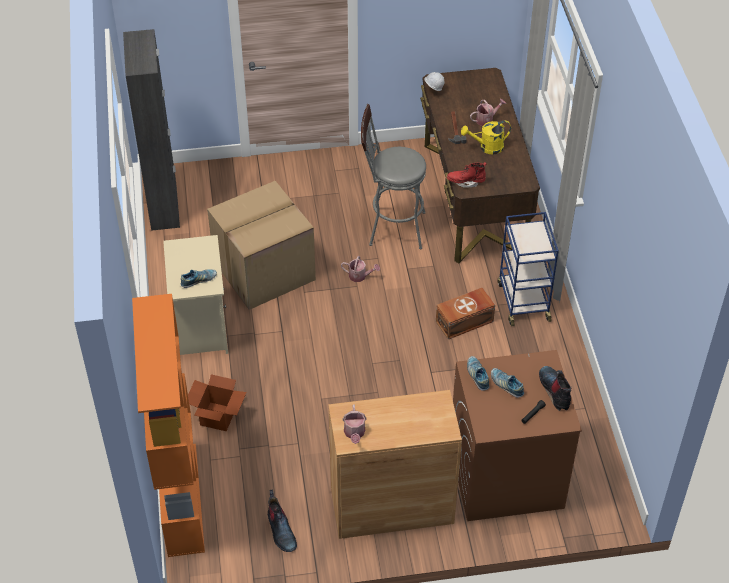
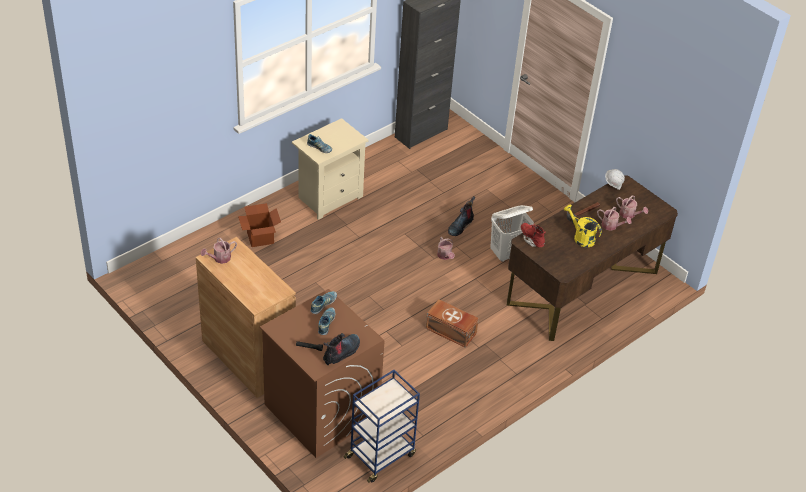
camera: 55 degrees right, 5 degrees down
orange bookcase [132,294,205,557] -> none
cardboard box [207,181,316,310] -> none
boot [268,489,297,552] -> boot moved to [448,196,475,236]
grey stool [361,104,426,249] -> white laundry basket [490,205,534,262]
blue cart [498,212,559,326] -> blue cart moved to [344,370,420,483]
none -> watering can [616,195,648,219]

